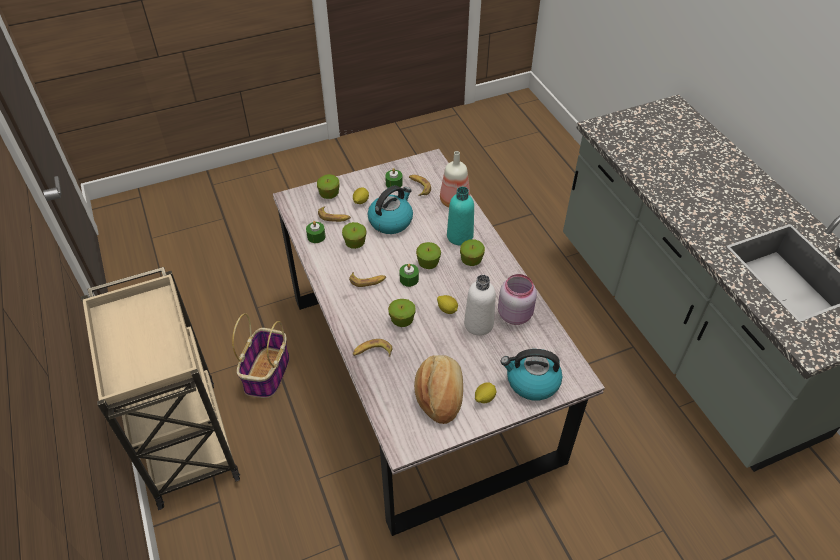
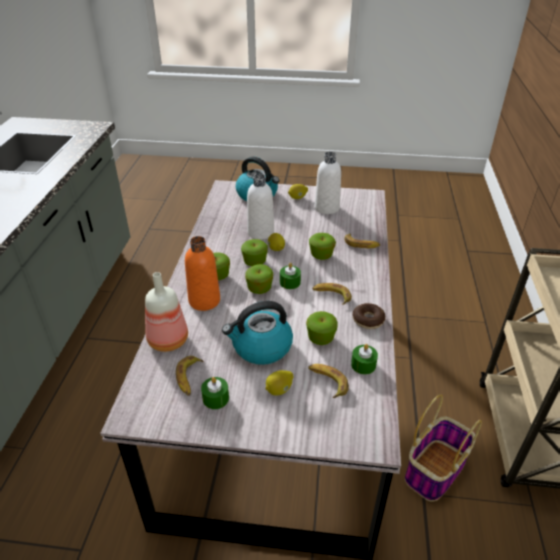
camera: 150 degrees left, 10 degrees down
apple [317,174,339,199] -> apple moved to [241,239,268,266]
bread [414,355,463,424] -> white bottle [315,152,341,214]
turquoise bottle [447,187,474,246] -> orange bottle [185,236,220,311]
pink jar [498,274,537,325] -> none
none -> donut [353,303,385,329]

